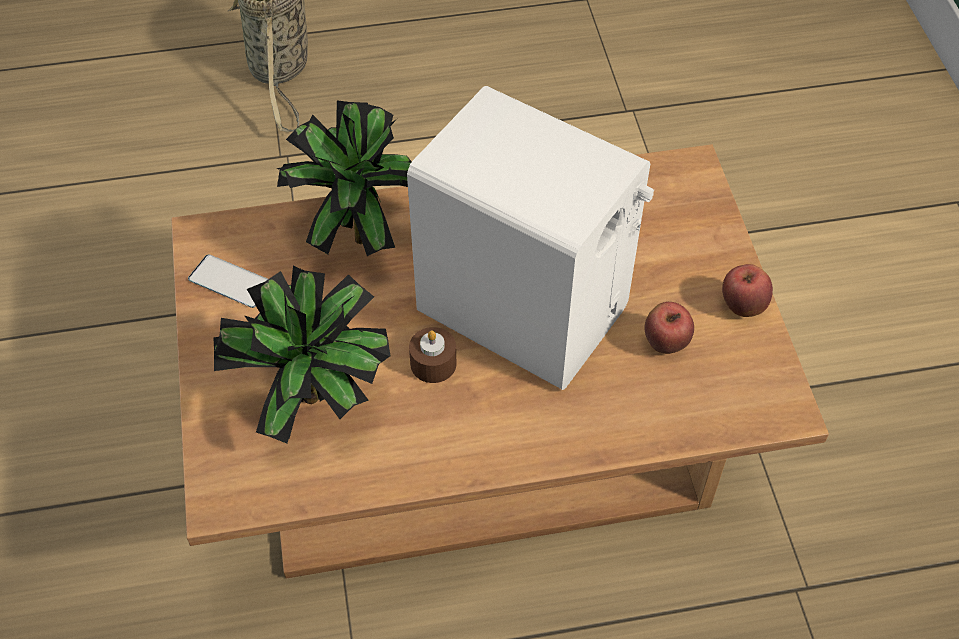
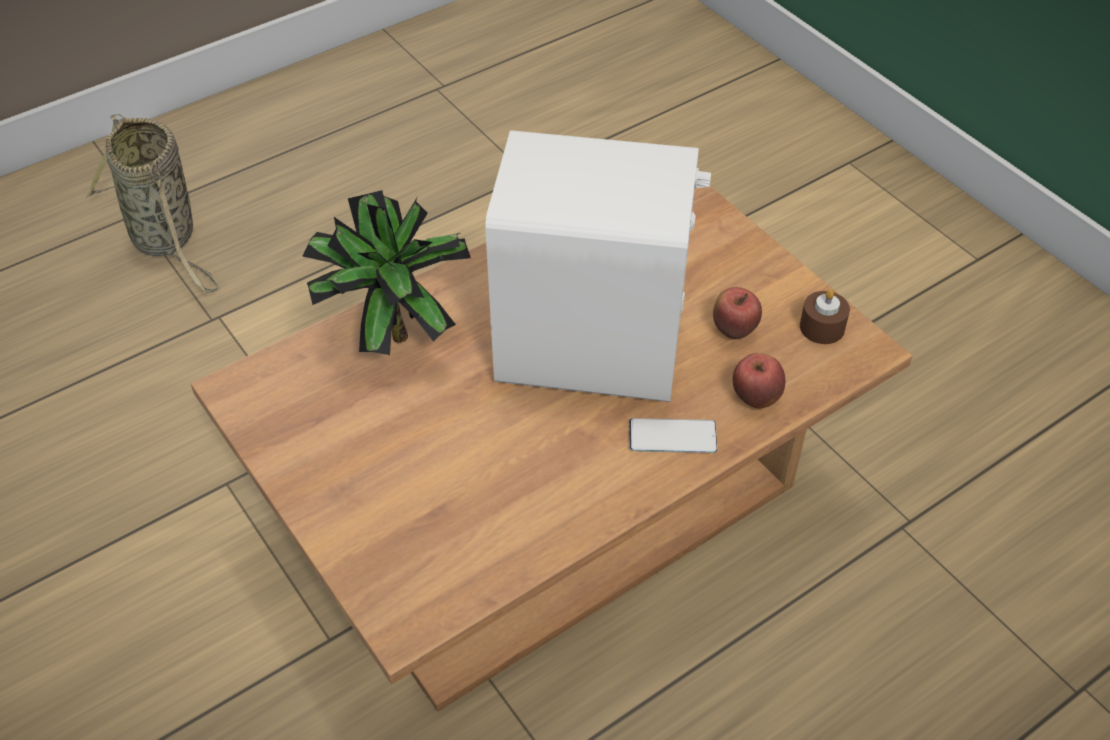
camera: 25 degrees left, 5 degrees down
phone [188,254,268,308] -> phone moved to [629,418,718,453]
potted plant [213,266,390,443] -> none
brown candle [409,327,457,383] -> brown candle moved to [800,289,850,344]
apple [722,264,773,317] -> apple moved to [733,353,785,408]

